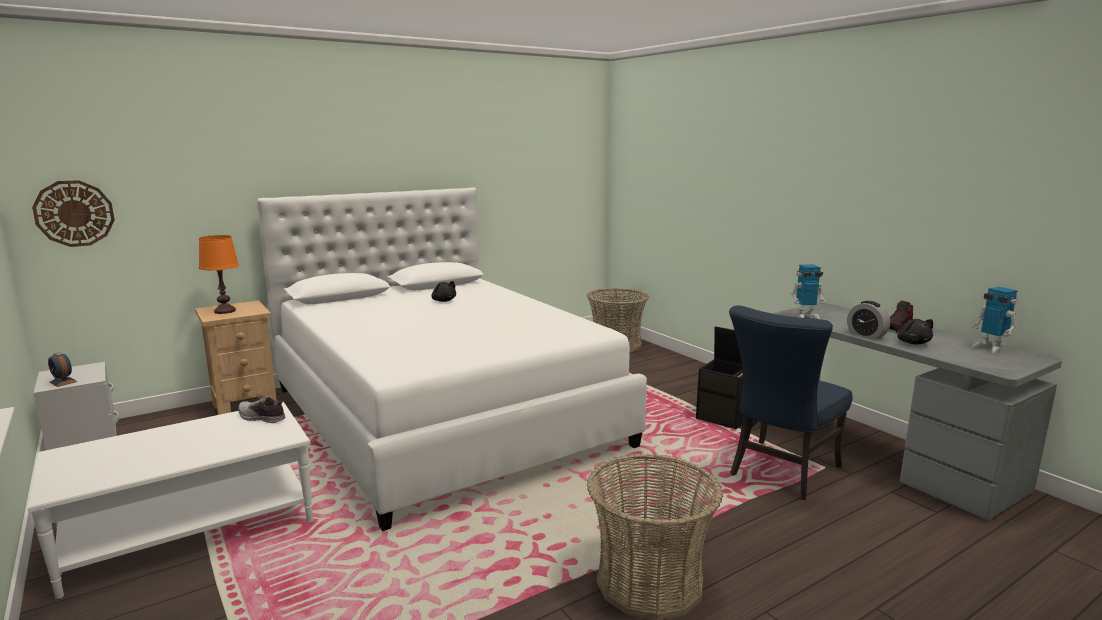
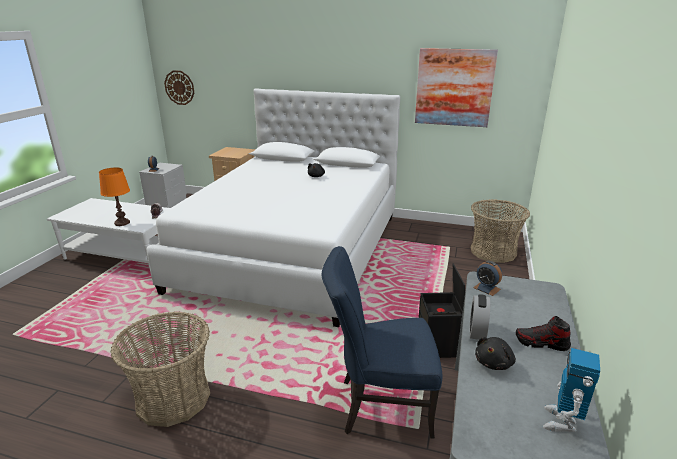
camera: 50 degrees right, 10 degrees up
orange table lamp [199,235,239,314] -> orange table lamp moved to [99,168,130,226]
toy robot [791,264,825,319] -> alarm clock [473,261,502,296]
none -> picture [415,48,498,127]

